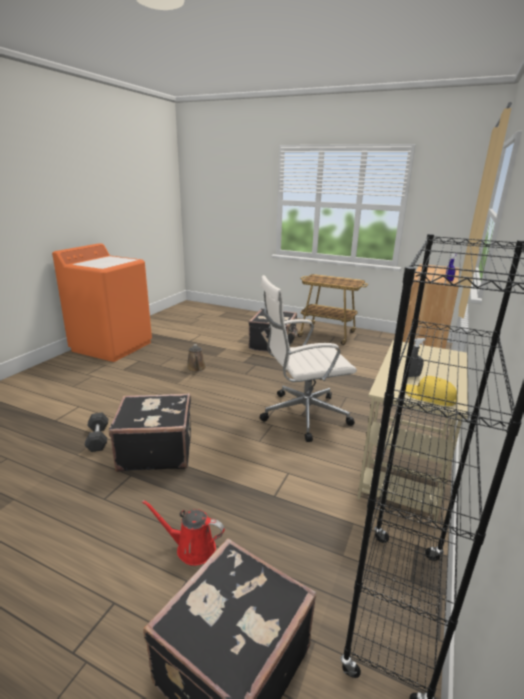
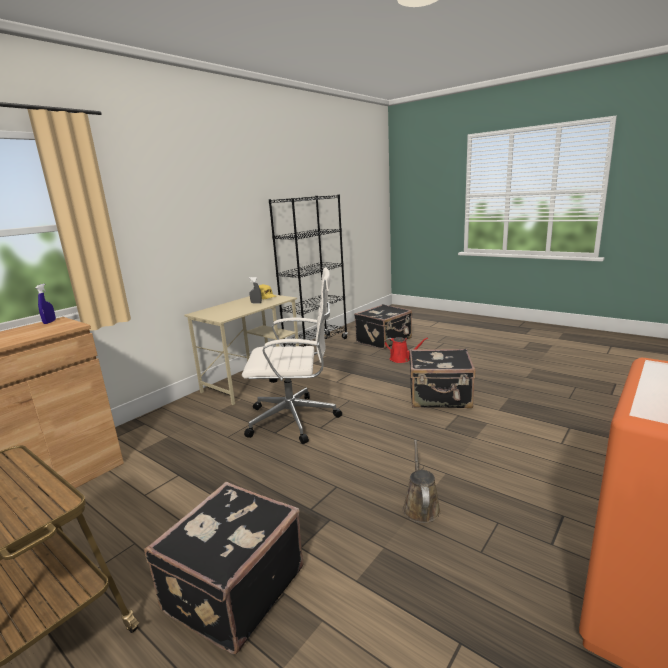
camera: 165 degrees left, 5 degrees down
grey dumbbell [85,413,108,452] -> none

